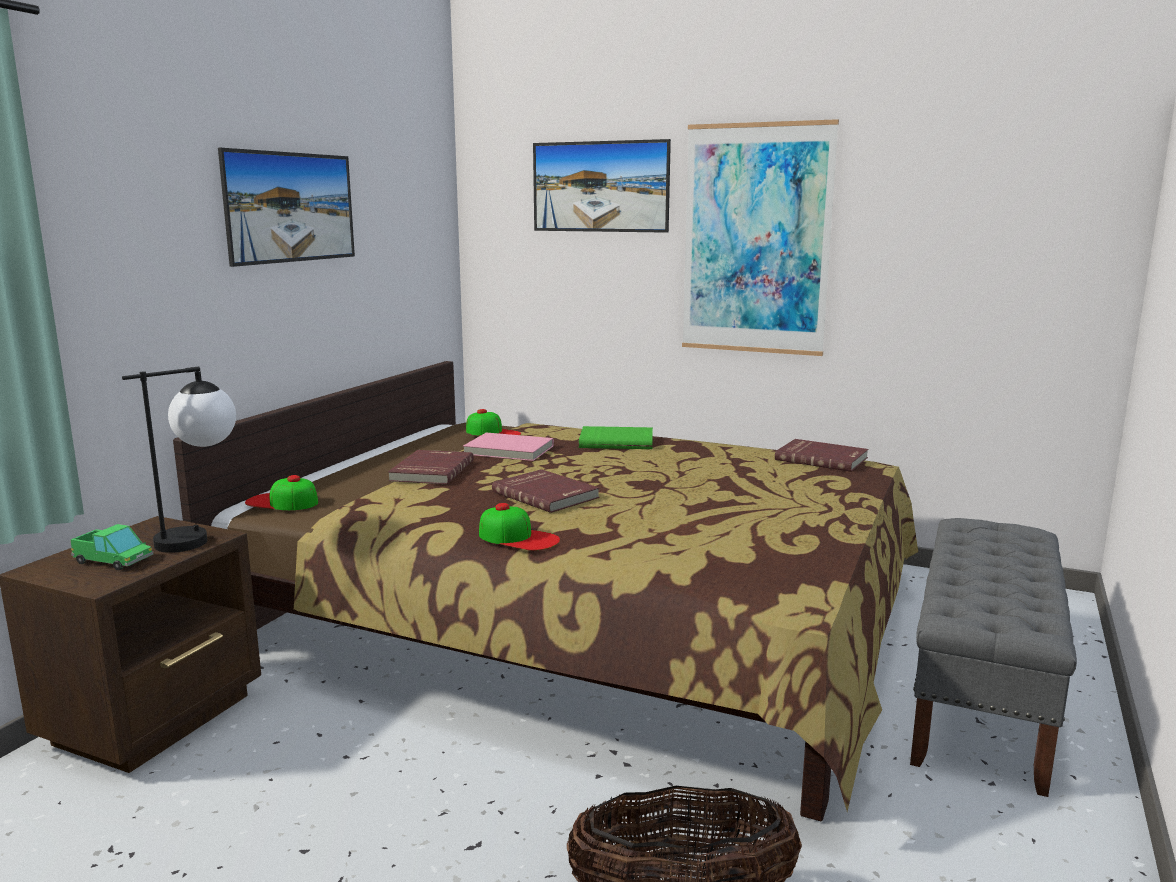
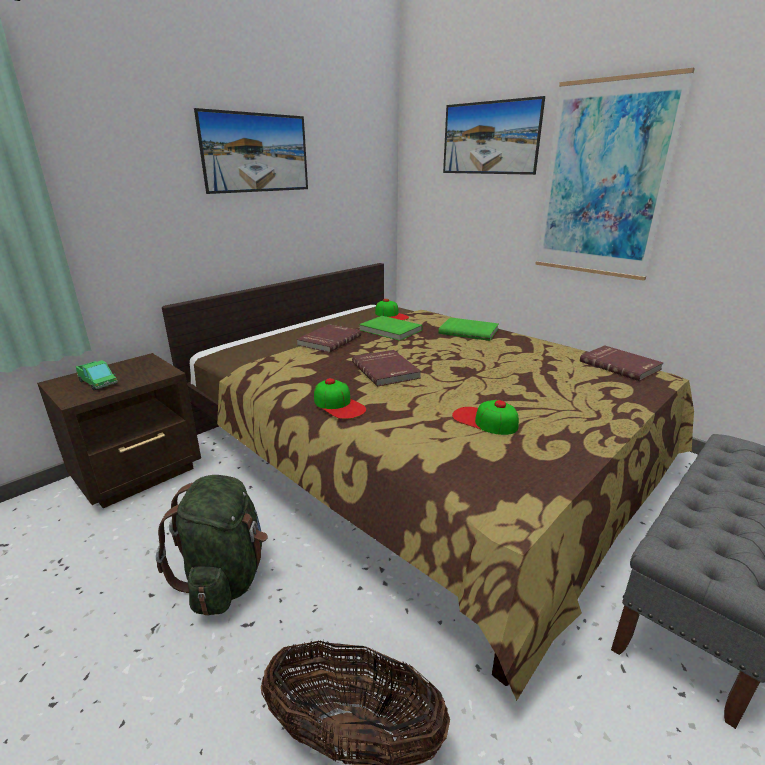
camera: 20 degrees right, 10 degrees up
table lamp [122,367,236,553] -> none
cap [245,475,318,510] -> cap moved to [452,400,519,435]
pink book [463,432,554,461] -> green book [359,316,423,341]
none -> green backpack [156,475,268,615]

